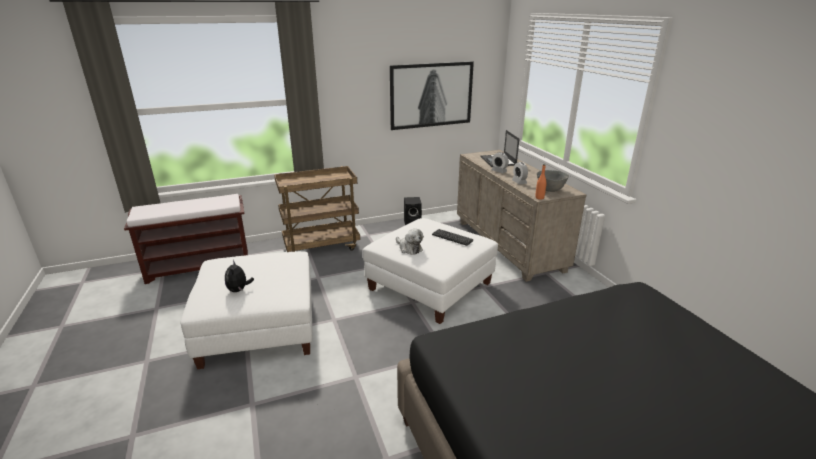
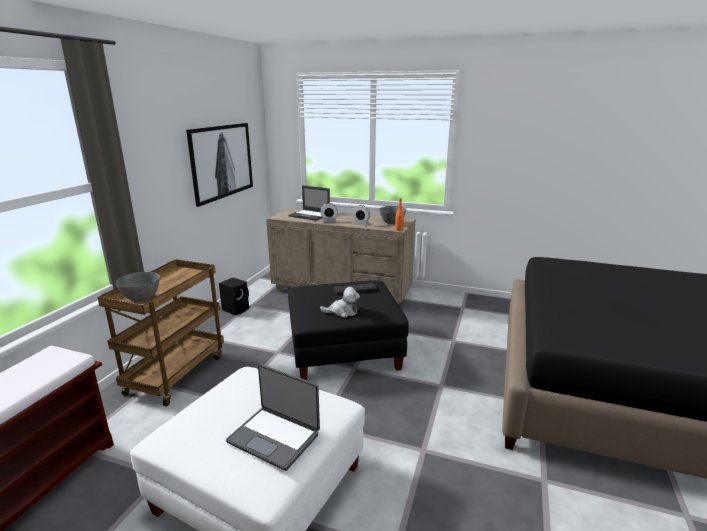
camera: 50 degrees left, 5 degrees down
plush toy [225,260,254,292] -> laptop [226,364,320,471]
white ottoman [363,218,498,324] -> black ottoman [288,280,409,380]
none -> grey bowl [116,272,160,302]

